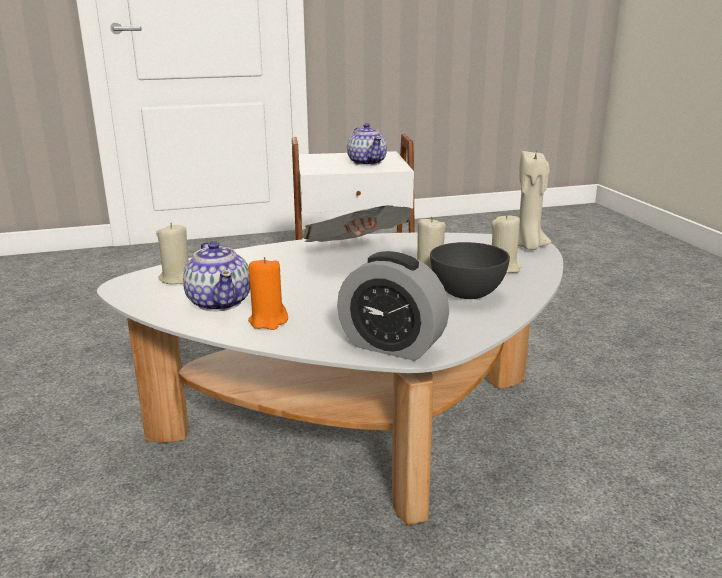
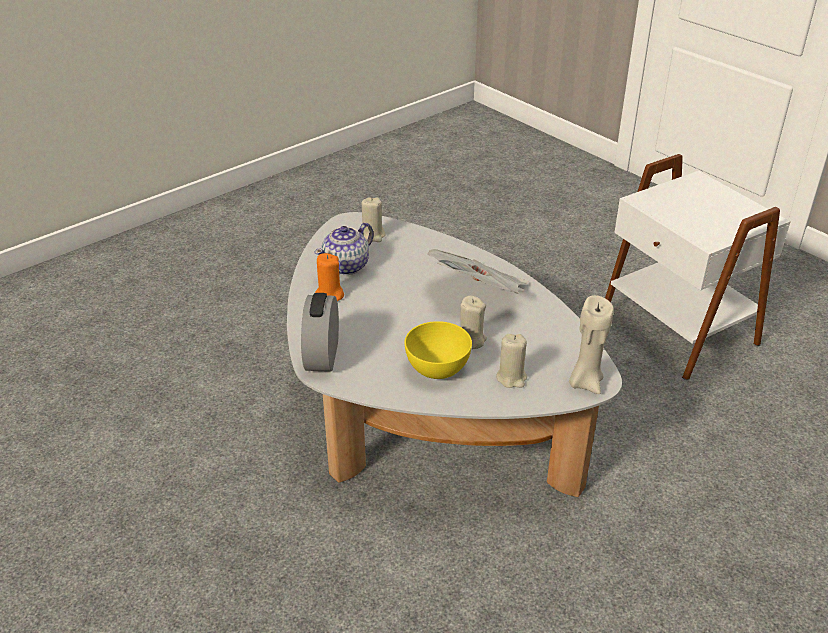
camera: 65 degrees right, 15 degrees up
teapot [347,123,387,166] -> none
grey bowl [430,242,510,299] -> yellow bowl [405,321,472,379]

